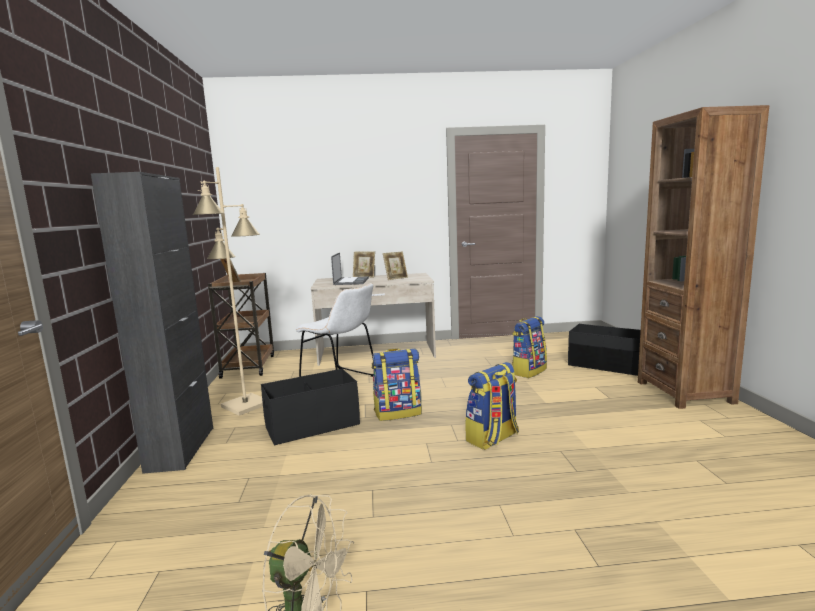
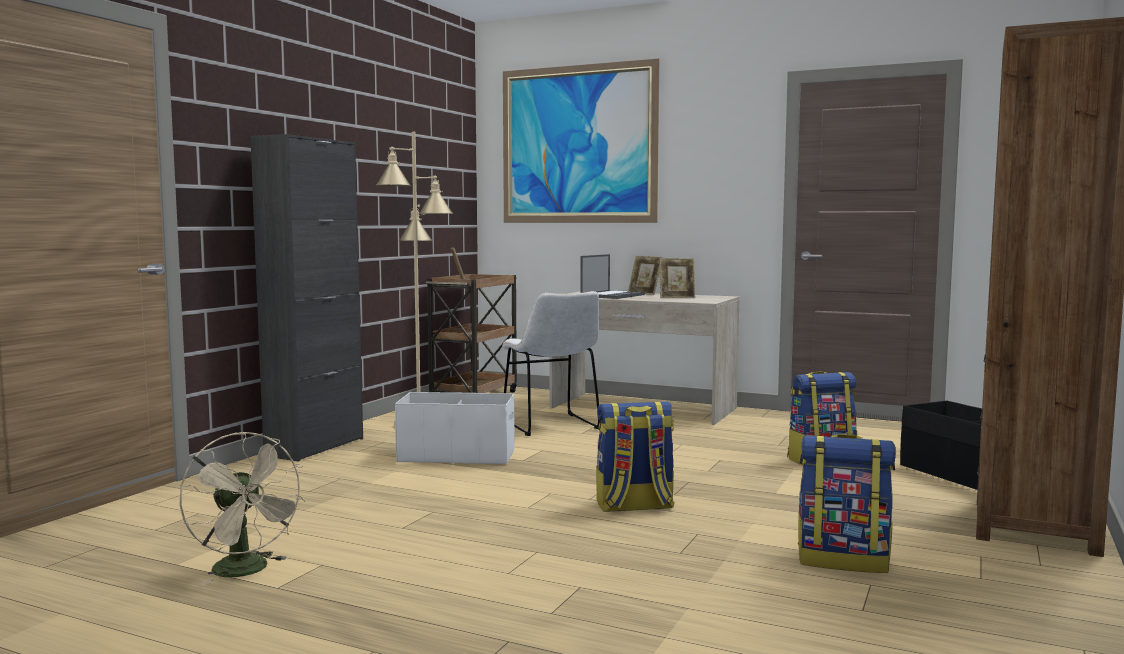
camera: 30 degrees right, 5 degrees down
black storage box [261,369,360,446] -> white storage box [395,392,515,464]
backpack [372,348,422,421] -> backpack moved to [798,434,896,573]
none -> picture [503,58,659,223]

